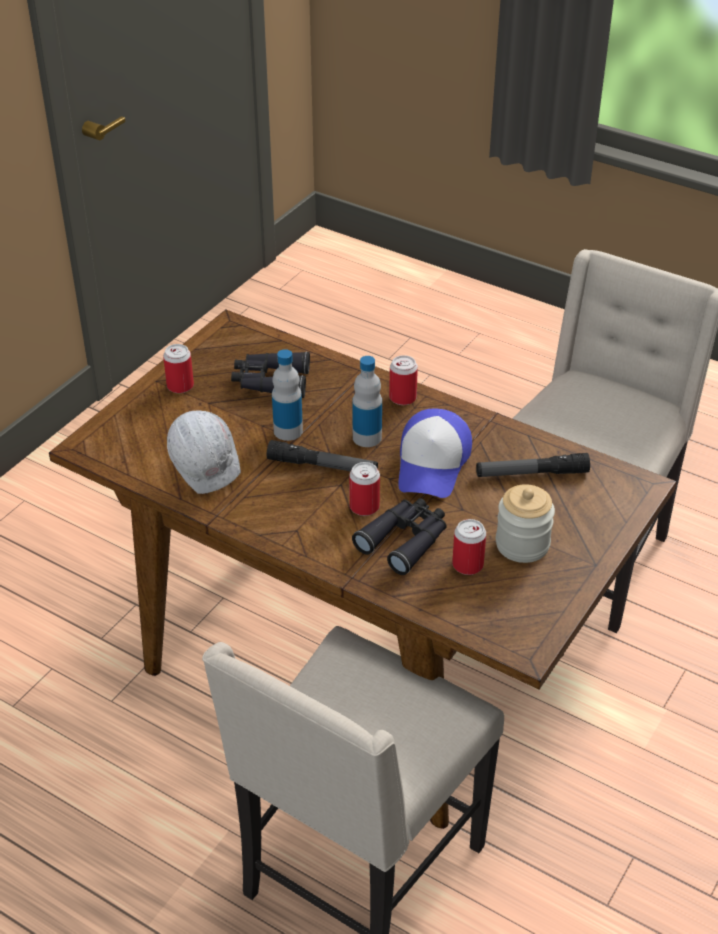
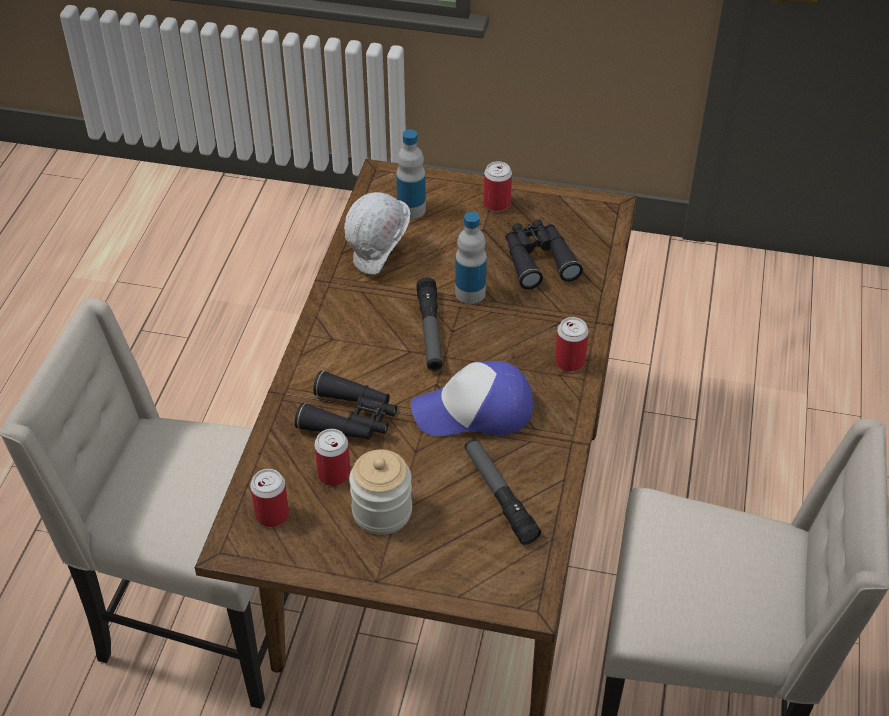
camera: 70 degrees right, 5 degrees up
can [349,462,380,516] -> can moved to [250,469,289,527]
bottle [352,356,382,447] -> bottle moved to [396,129,426,219]

